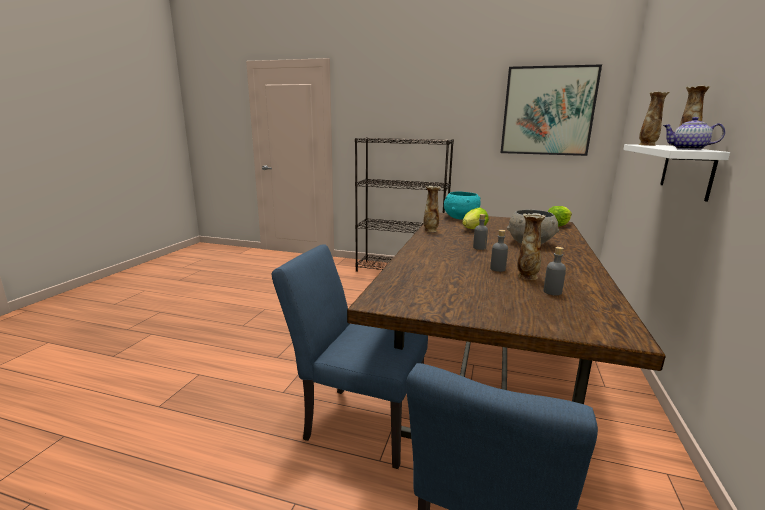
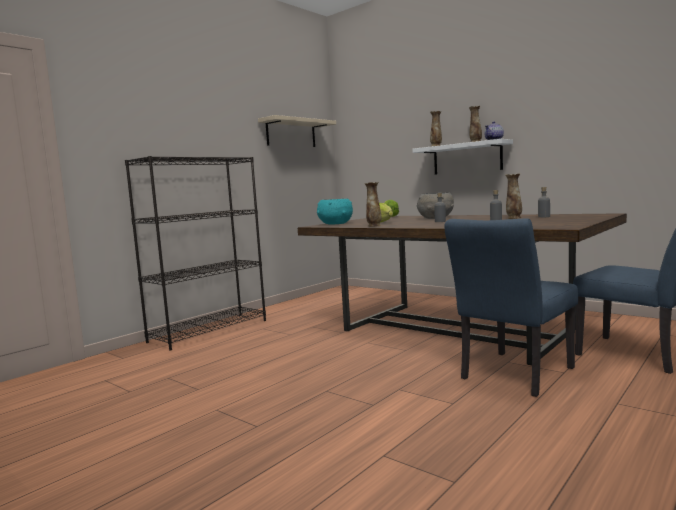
camera: 65 degrees left, 10 degrees down
picture [501,64,602,156] -> beige shelf [258,115,336,147]

